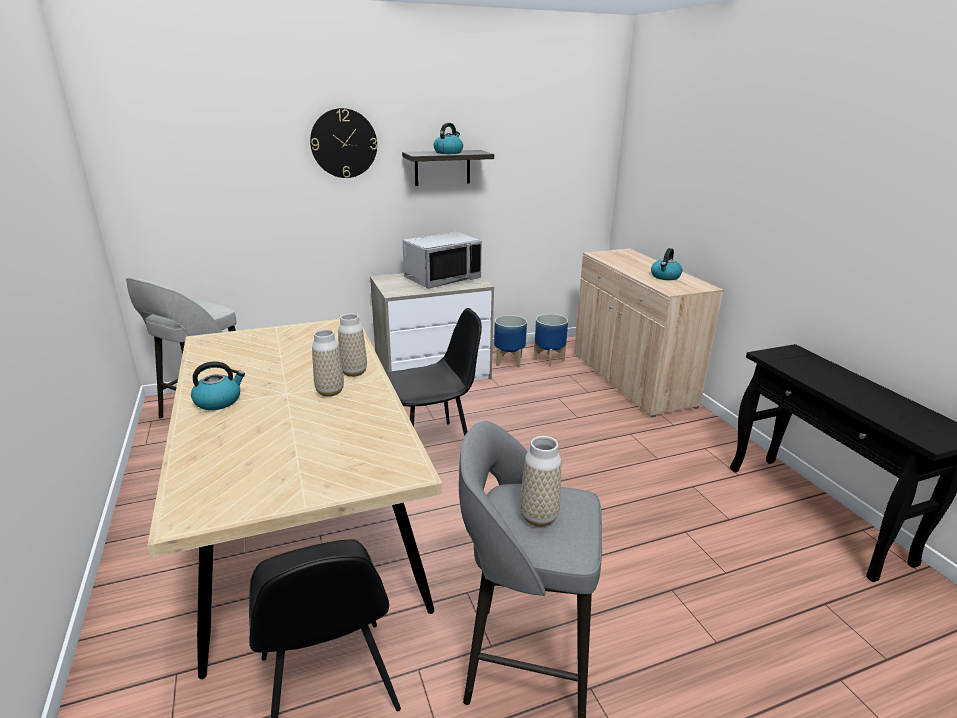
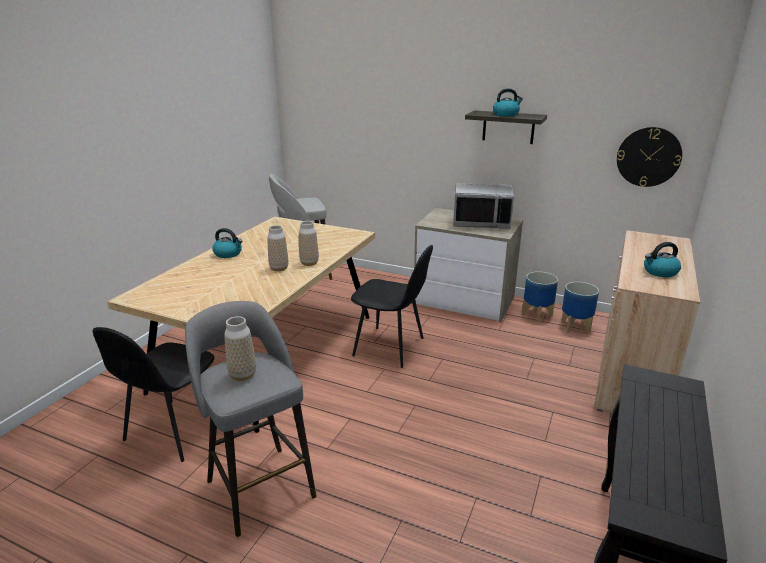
camera: 45 degrees right, 0 degrees up
wall clock [310,108,377,178] -> wall clock moved to [617,127,682,187]

